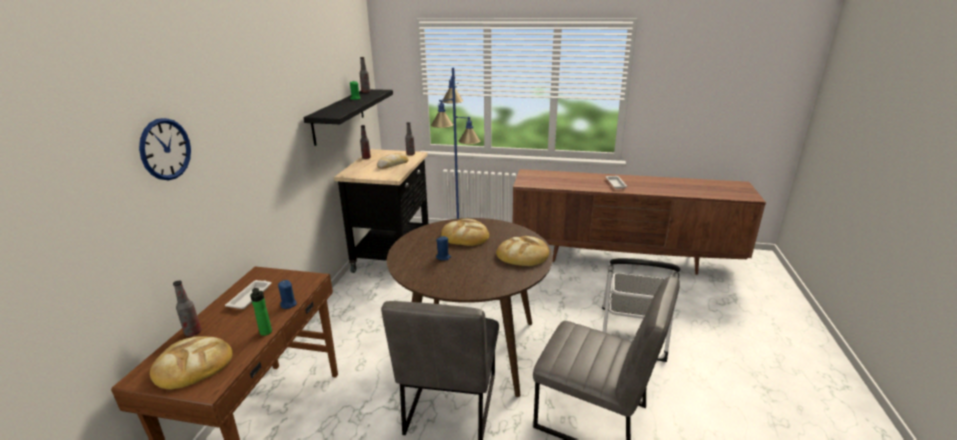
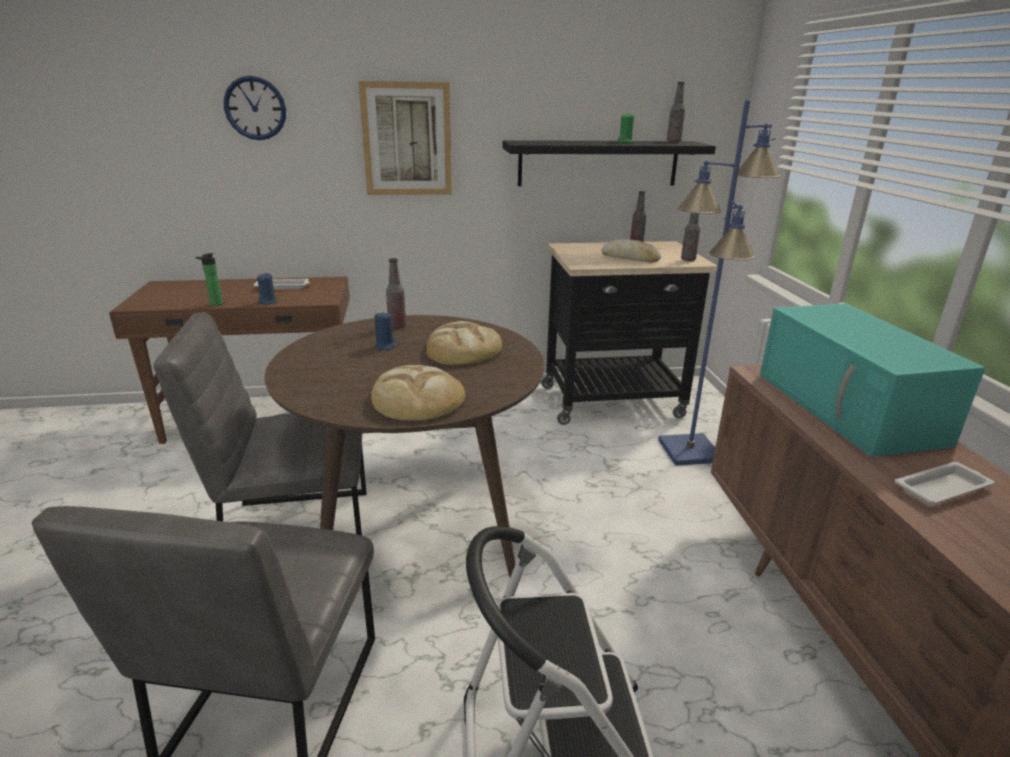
camera: 70 degrees right, 0 degrees up
bread [150,336,233,389] -> none
bottle [173,281,201,336] -> bottle moved to [386,258,406,328]
none -> picture [359,81,452,195]
none -> turquoise microwave [760,304,986,457]

